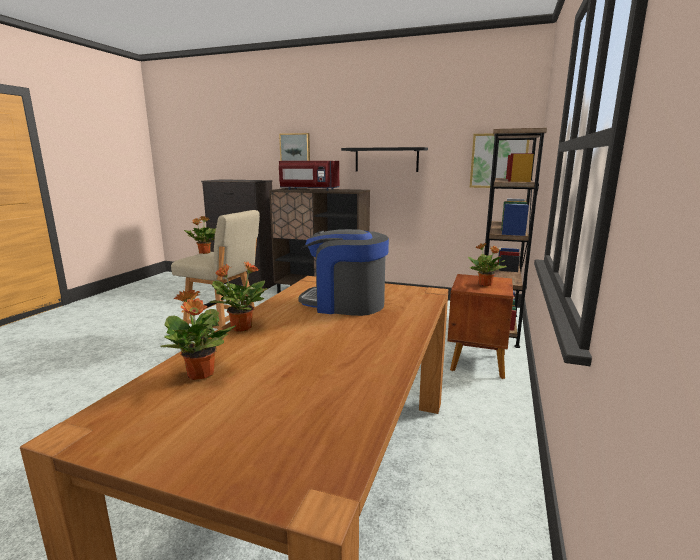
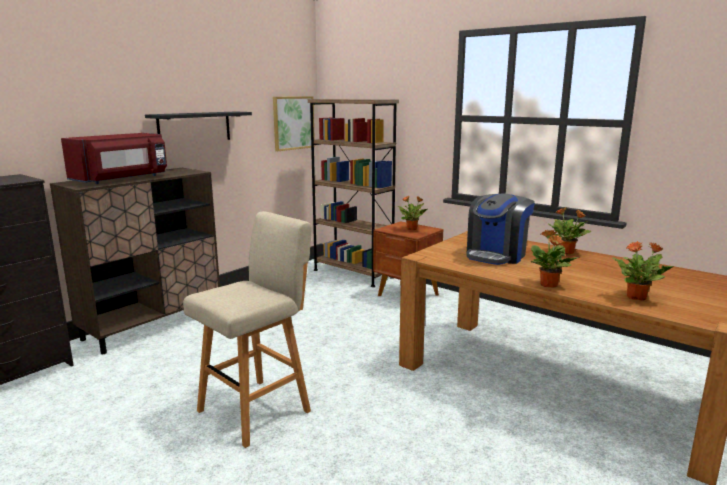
camera: 70 degrees left, 0 degrees up
potted plant [184,216,216,254] -> potted plant moved to [549,207,591,255]
picture [279,133,310,161] -> none

